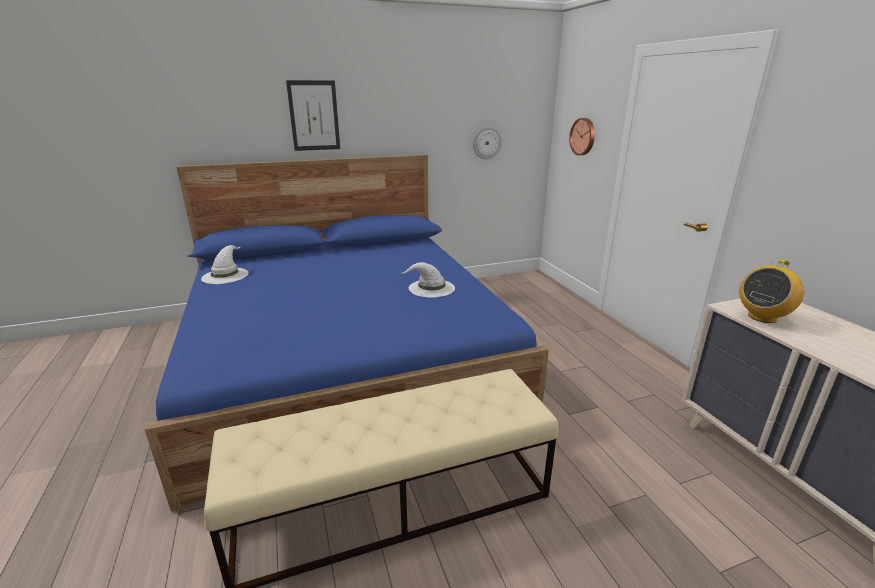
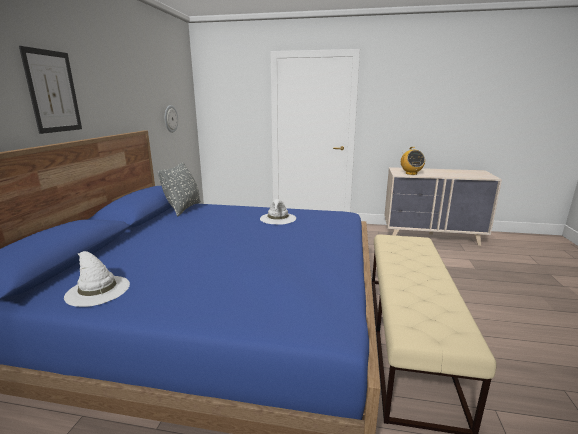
camera: 60 degrees left, 5 degrees down
wall clock [569,118,595,155] -> none
none -> grey pillow [158,162,201,216]

